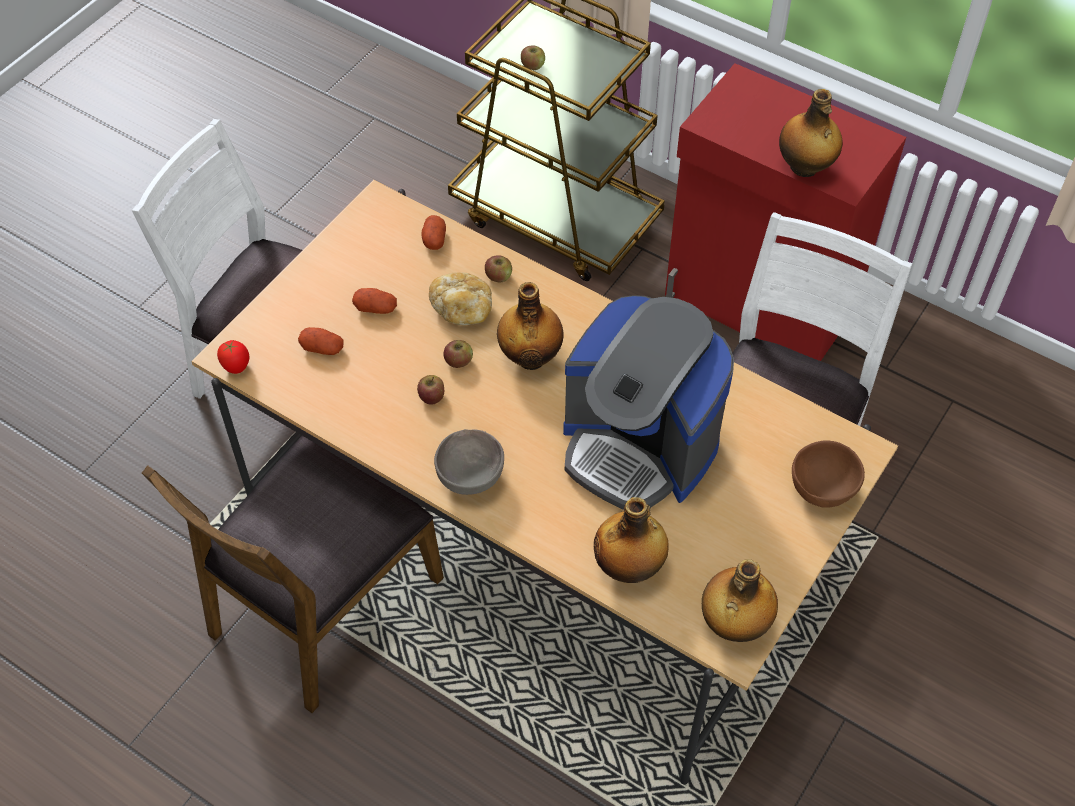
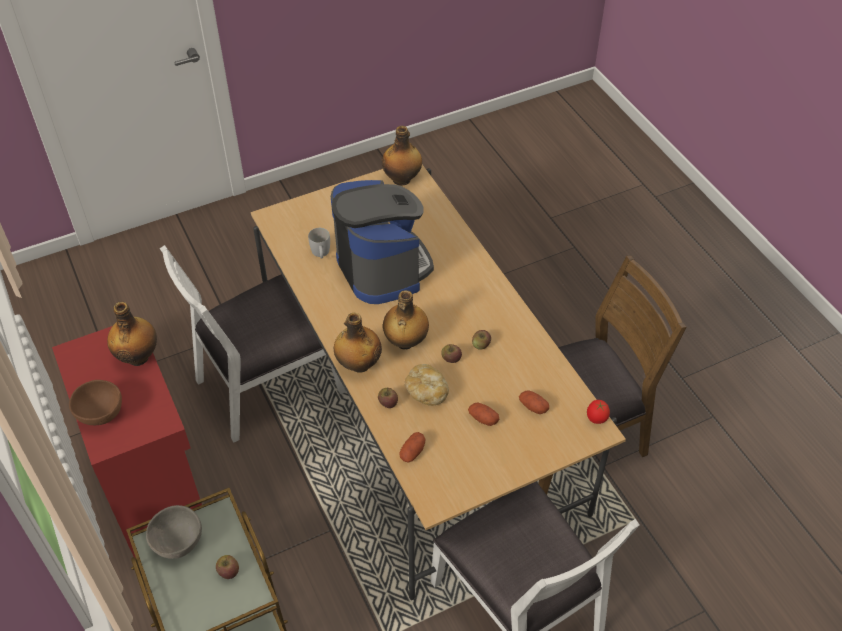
camera: 150 degrees left, 5 degrees down
grey bowl [434,429,504,495] -> grey bowl moved to [146,505,202,559]
bottle [594,497,669,583] -> bottle moved to [334,313,382,373]
brown bowl [792,440,865,508] -> brown bowl moved to [69,380,122,425]
none -> white mug [308,228,330,258]

